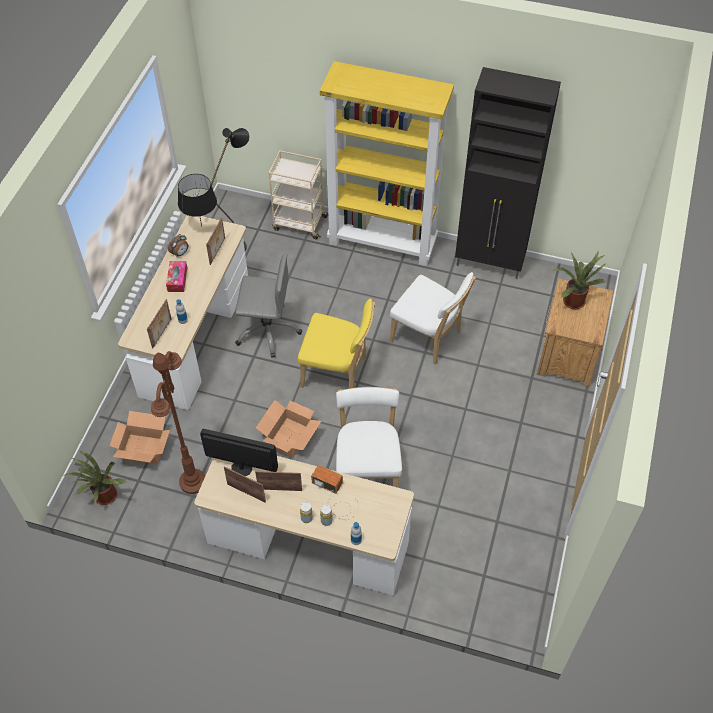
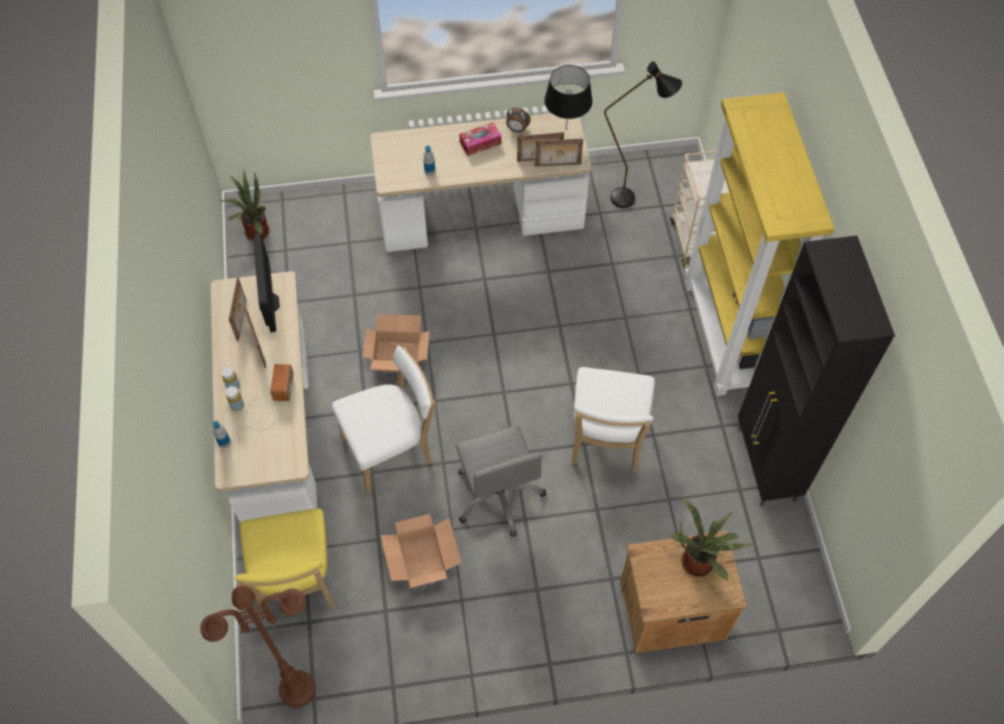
camera: 65 degrees right, 5 degrees up
cardboard box [109,411,170,464] -> cardboard box moved to [380,514,461,588]
picture frame [147,299,171,349] -> picture frame moved to [535,139,583,166]
brown floor lamp [151,351,205,494] -> brown floor lamp moved to [200,585,316,708]
grey office chair [235,253,302,358] -> grey office chair moved to [455,425,546,537]
yellow chair [298,298,375,388] -> yellow chair moved to [235,509,335,619]

